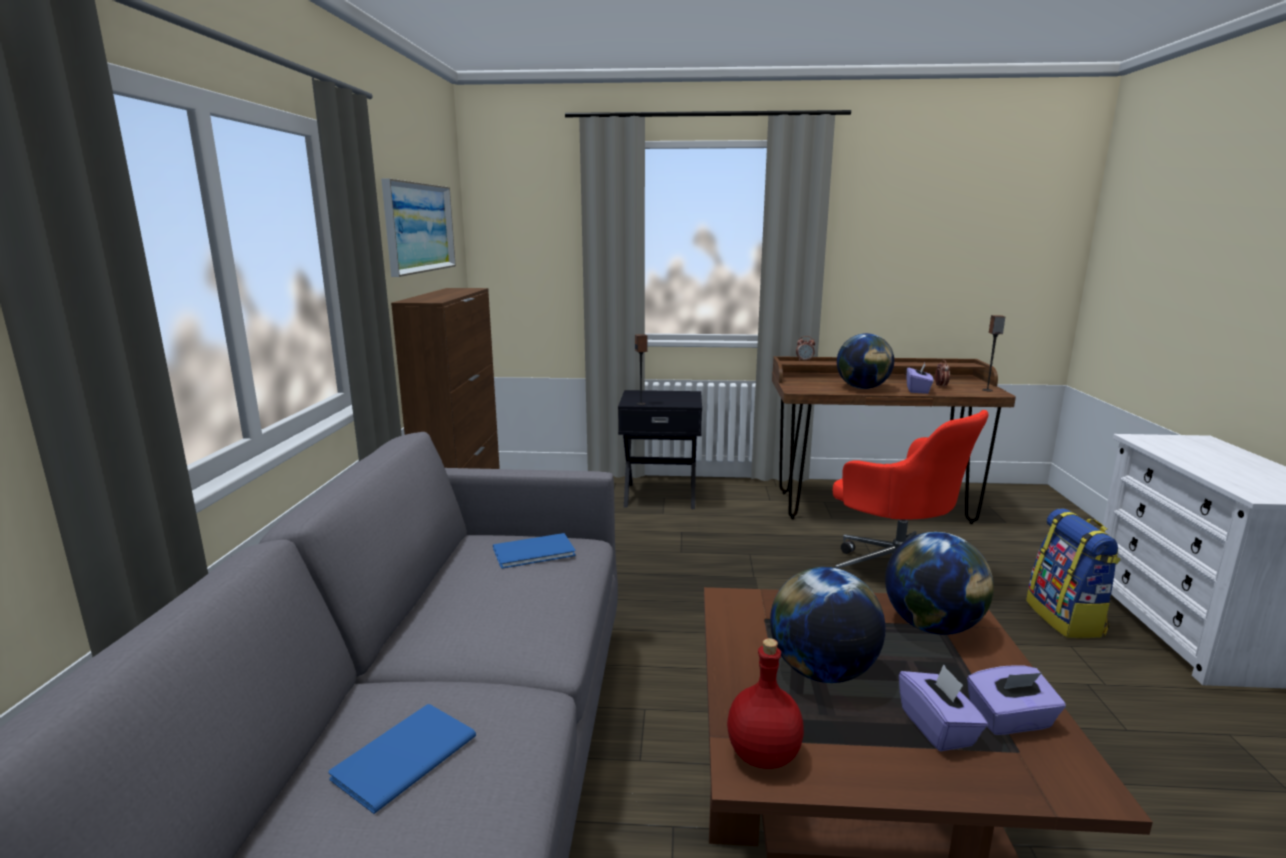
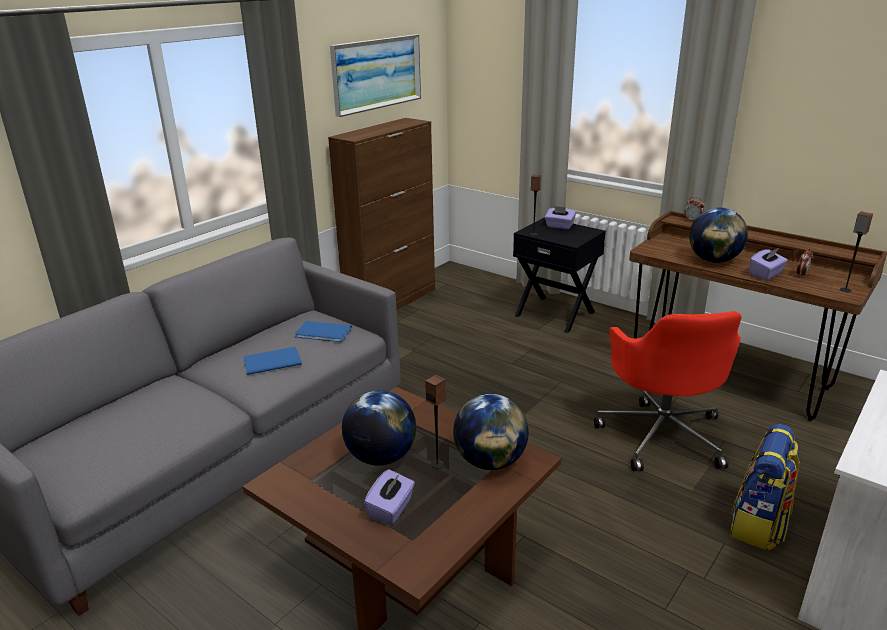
camera: 35 degrees right, 10 degrees up
blue book [328,704,476,814] -> blue book moved to [243,347,302,375]
red bottle [727,638,804,769] -> none
purple tissue box [967,665,1066,735] -> purple tissue box moved to [545,206,576,229]
none -> speaker [425,375,446,469]

